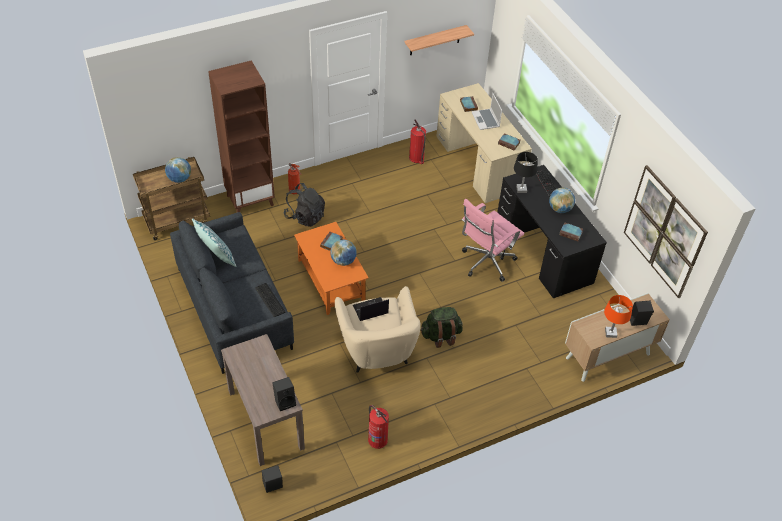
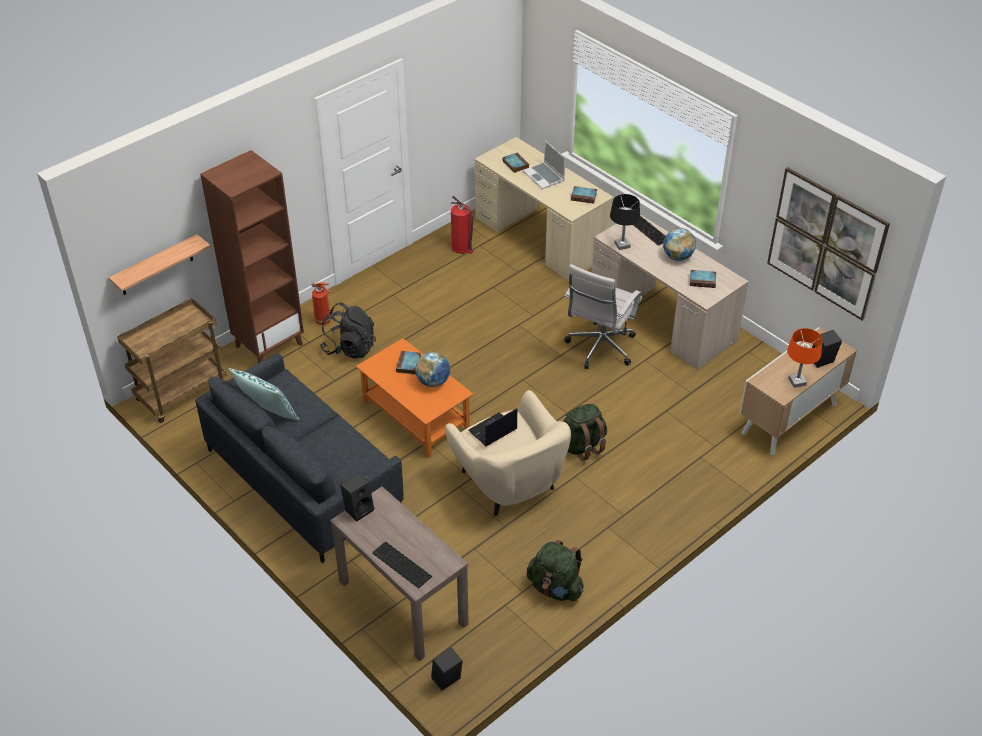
camera: 15 degrees left, 5 degrees down
globe [165,157,191,183] -> none
keyboard [255,283,286,317] -> keyboard moved to [372,542,432,588]
black speaker [272,377,296,411] -> black speaker moved to [340,473,374,521]
fire extinguisher [368,405,389,449] -> green backpack [527,540,583,601]
shelf [404,25,474,55] -> shelf moved to [109,234,211,295]
pink office chair [461,199,524,282] -> white office chair [564,264,642,369]
black desk [497,165,607,298] -> beige desk [592,214,749,370]

